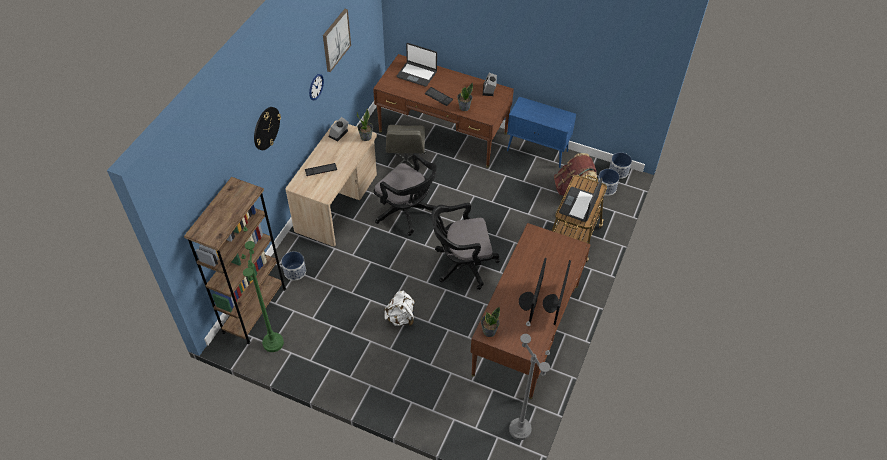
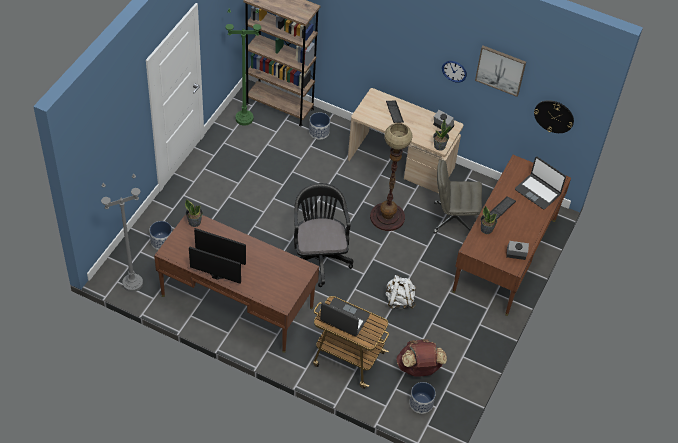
camera: 90 degrees right, 0 degrees up
wall clock [254,107,281,150] -> wall clock moved to [534,100,574,133]
black office chair [374,153,437,236] -> floor lamp [370,123,412,231]
white backpack [384,291,415,326] -> white backpack moved to [386,274,416,309]
laptop [397,43,437,87] -> laptop turned 75 degrees counterclockwise [515,156,566,209]
blue cabinet [507,97,576,168] -> none
planter [609,152,632,179] -> planter moved to [150,221,172,250]

